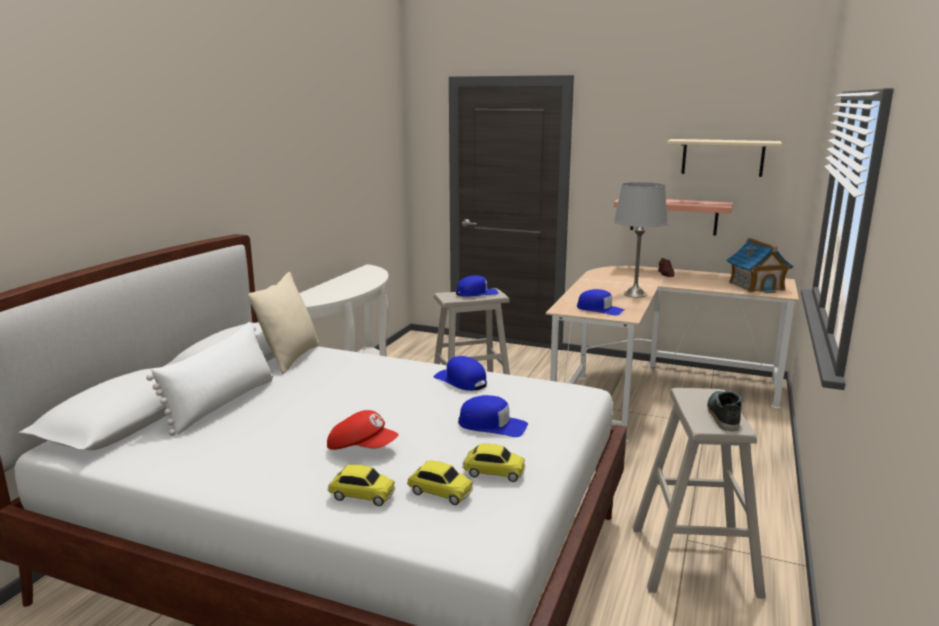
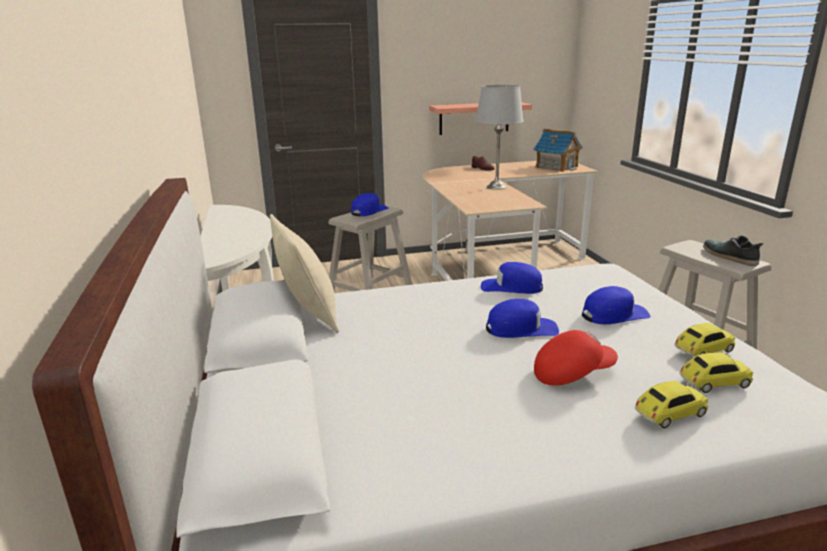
camera: 35 degrees left, 5 degrees up
white pillow [146,322,273,436] -> none
blue cap [577,289,624,316] -> blue cap moved to [486,299,559,338]
beige shelf [667,139,782,177] -> none

